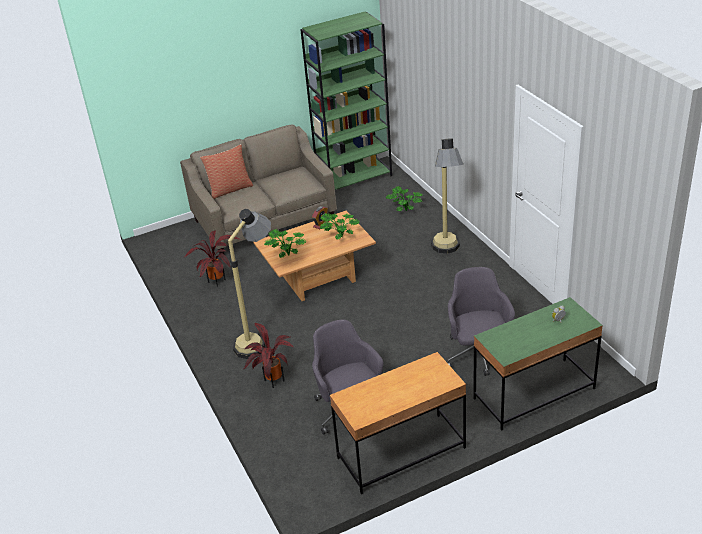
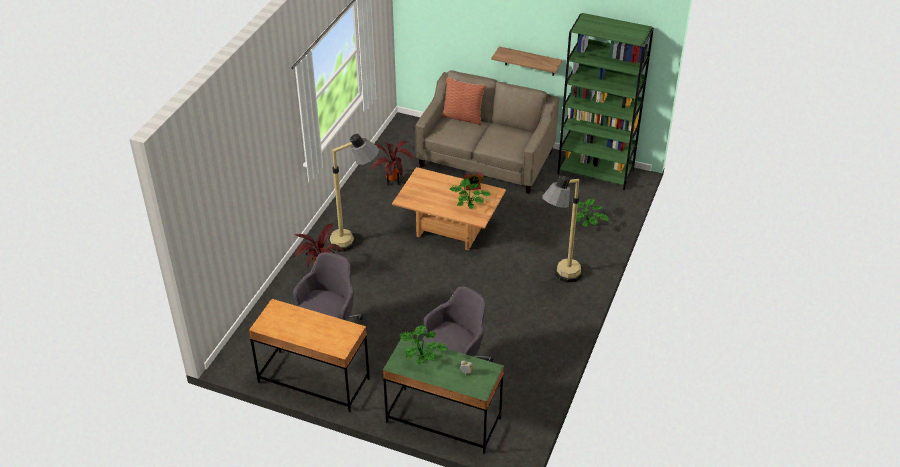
camera: 45 degrees right, 5 degrees up
potted plant [264,229,306,258] -> potted plant moved to [400,325,448,364]
none -> shelf [491,47,563,76]

